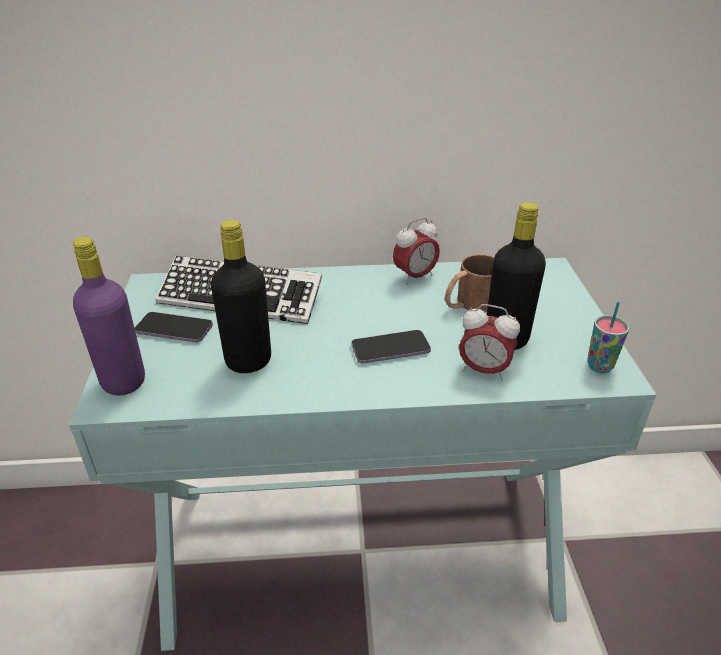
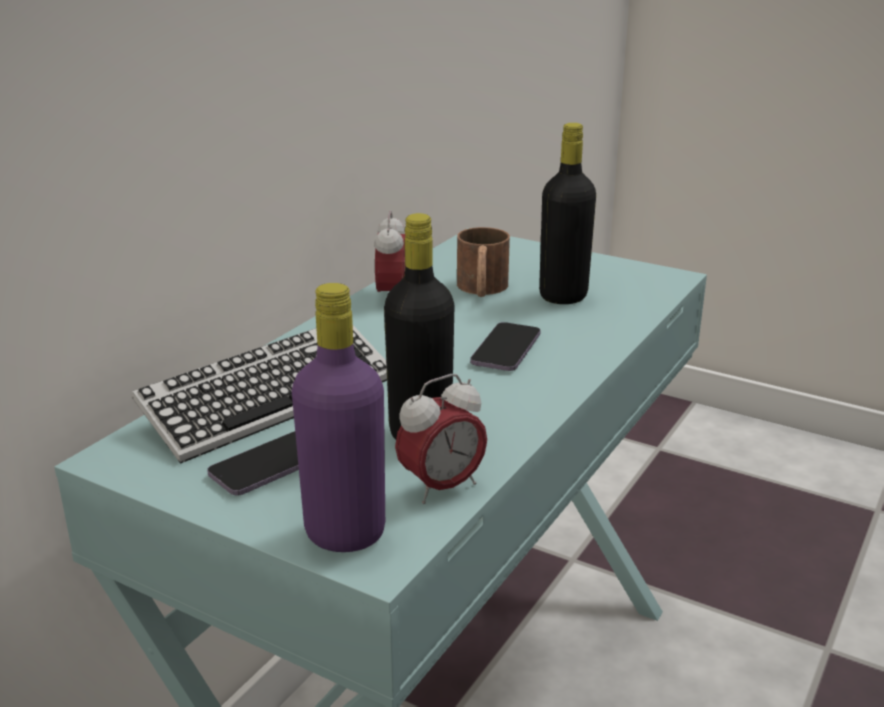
camera: 55 degrees left, 10 degrees down
alarm clock [459,304,520,381] -> alarm clock moved to [395,374,487,504]
cup [587,302,629,373] -> none

